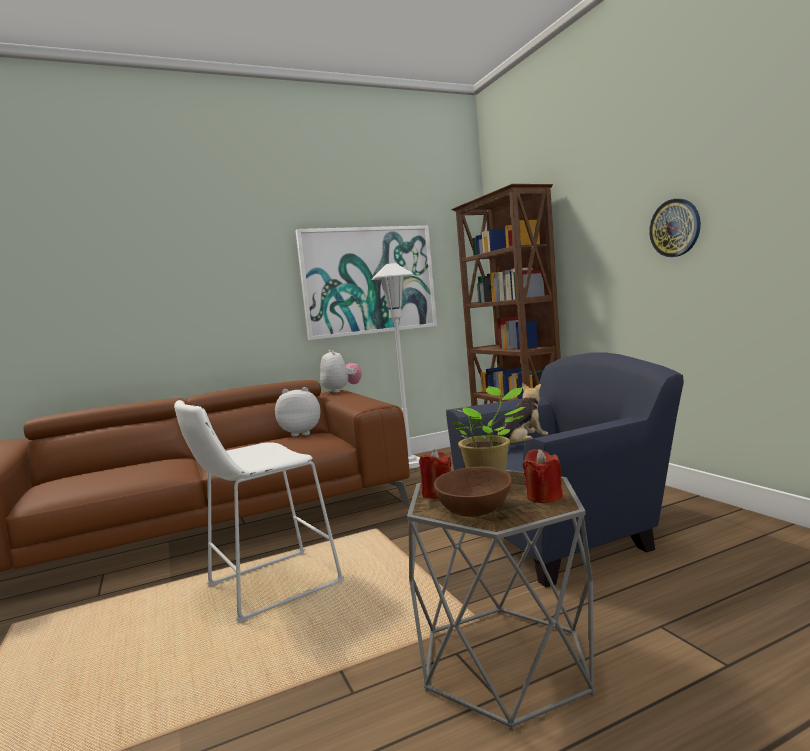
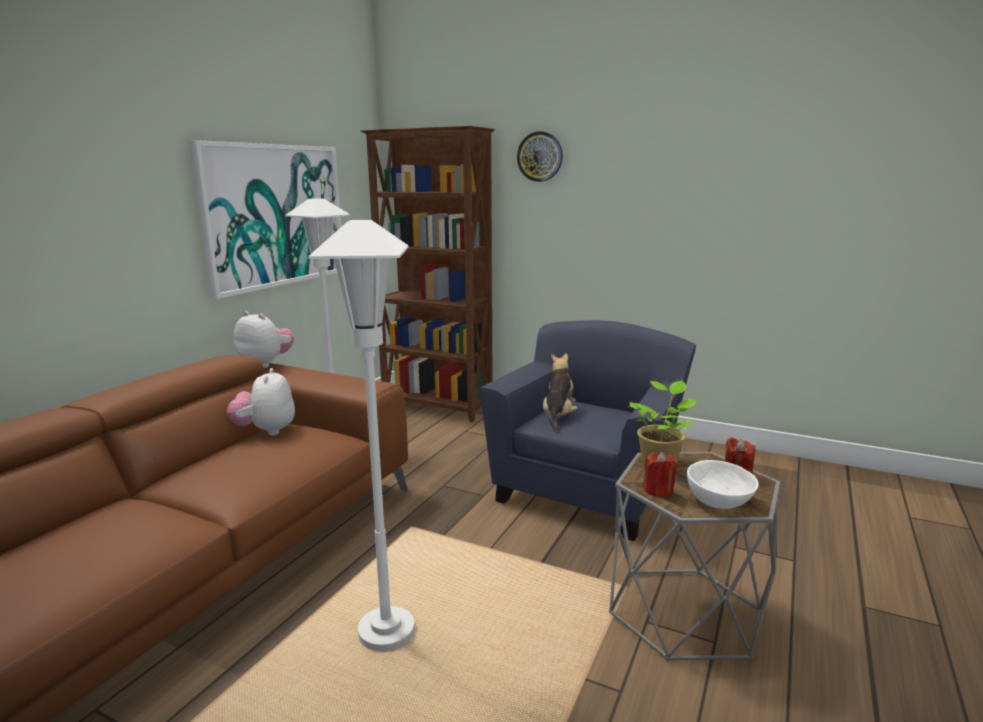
camera: 40 degrees left, 10 degrees up
white stool [174,400,344,623] -> white floor lamp [308,220,415,651]
plush toy [275,387,321,437] -> plush toy turned 60 degrees counterclockwise [227,368,295,436]
brown bowl [434,466,512,517] -> white bowl [687,460,759,509]
wall clock [649,199,701,257] -> wall clock moved to [517,131,563,182]

